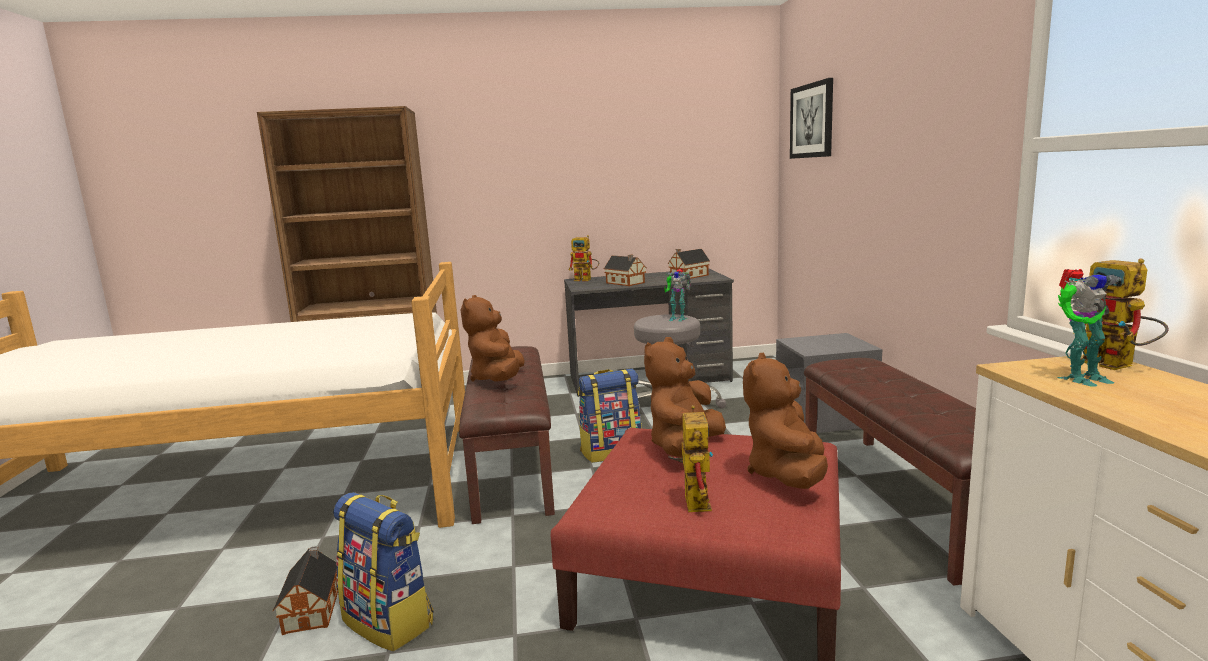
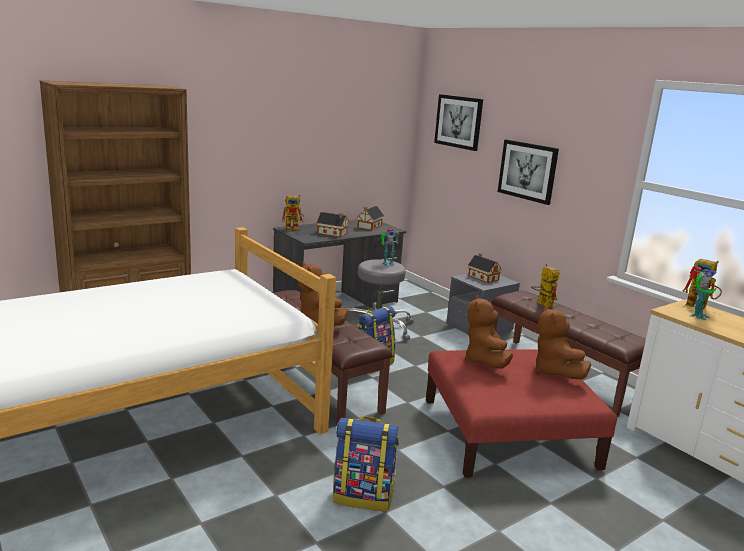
camera: 30 degrees left, 5 degrees up
toy house [273,546,338,635] -> toy house moved to [468,253,502,283]
toy robot [668,405,713,512] -> toy robot moved to [531,264,560,308]
none -> picture [498,140,559,205]

